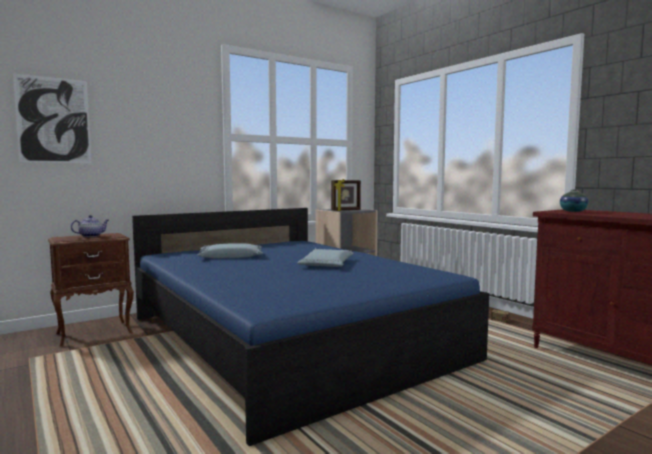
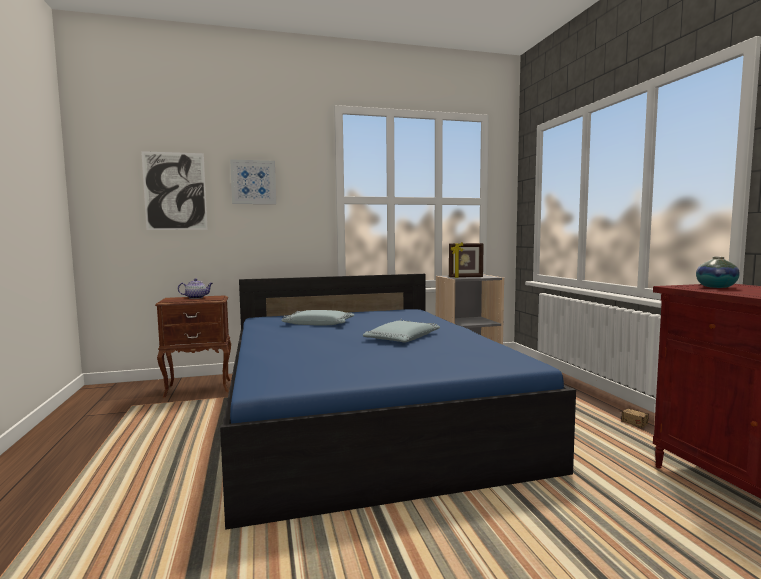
camera: 20 degrees right, 0 degrees up
none -> picture [230,159,276,204]

